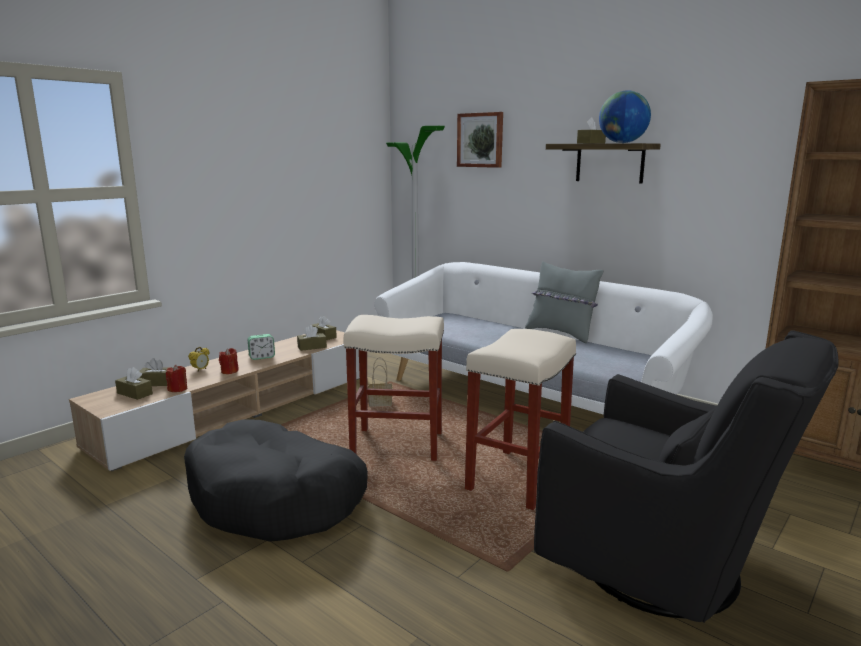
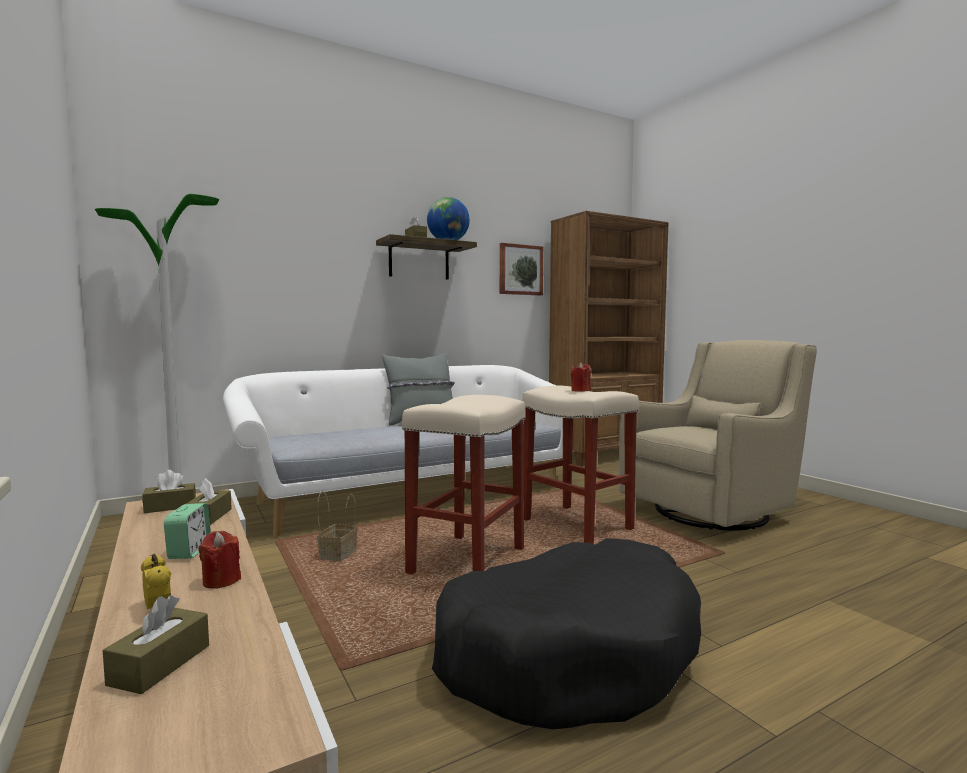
camera: 70 degrees left, 10 degrees down
brown tissue box [115,367,153,400] -> none
red candle [166,365,187,392] -> red candle moved to [571,362,591,392]
picture [457,112,503,168] -> picture moved to [500,243,543,295]
black armchair [534,331,839,623] -> beige armchair [618,340,817,531]

